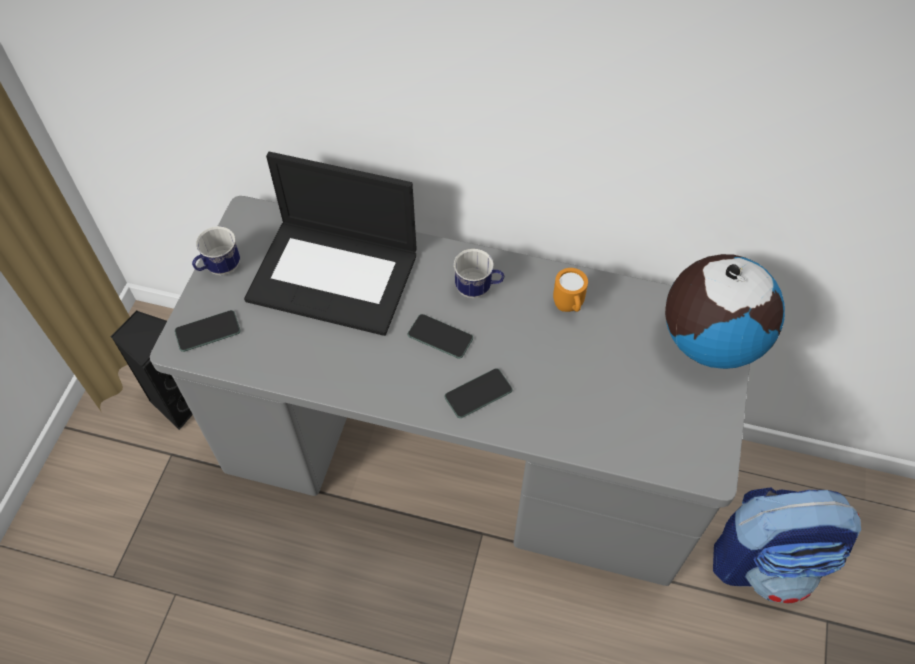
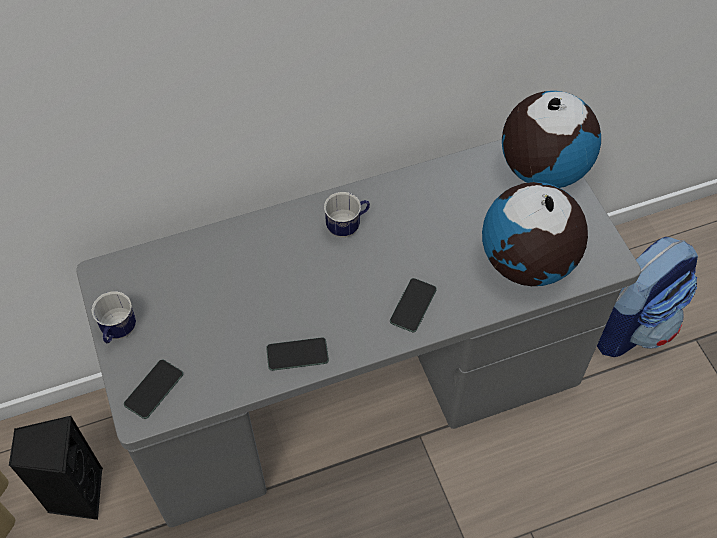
camera: 35 degrees left, 0 degrees up
laptop [244,152,417,336] -> none
phone [408,314,473,359] -> phone moved to [266,337,329,371]
orange mug [553,268,588,312] -> none
none -> globe [482,182,588,286]

